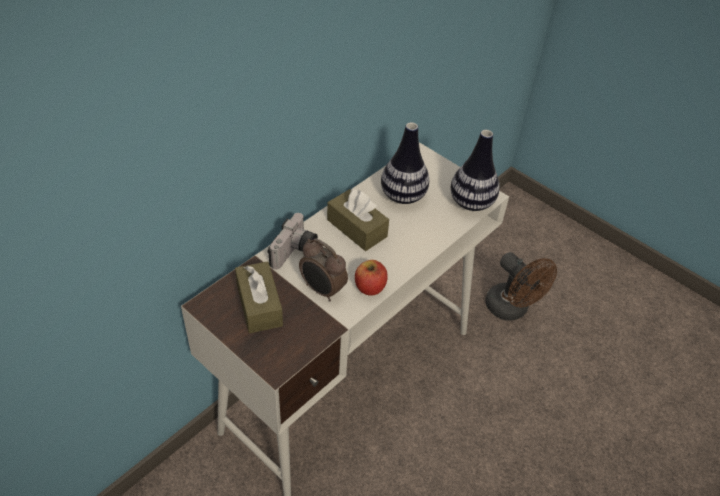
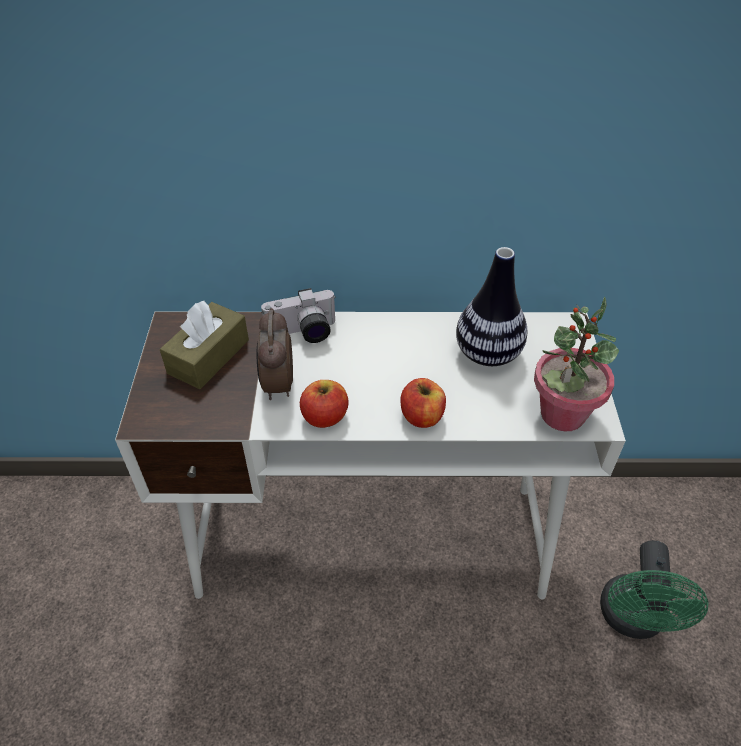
camera: 50 degrees right, 0 degrees up
brown tissue box [327,189,389,251] -> none
vase [450,130,500,211] -> potted plant [534,296,619,431]
brown fan [485,252,557,321] -> green fan [600,540,708,639]
none -> apple [400,378,446,428]

